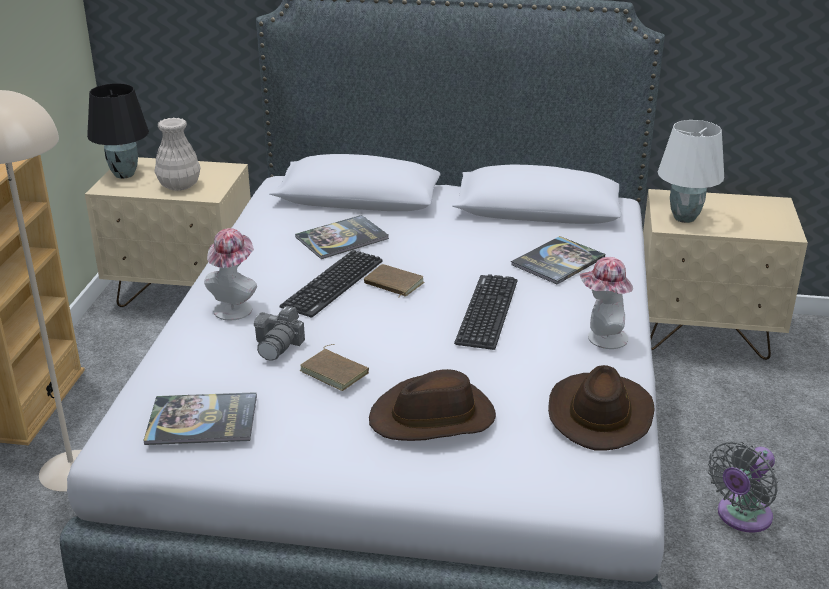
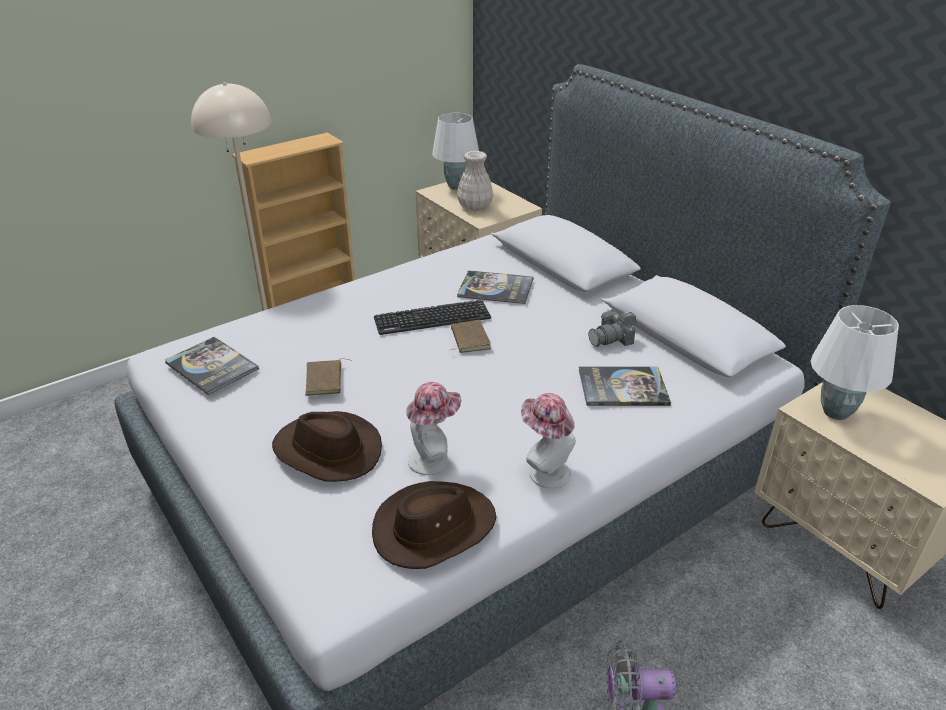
camera: 45 degrees right, 5 degrees up
black table lamp [87,83,149,179] -> white table lamp [432,113,479,190]
hat [204,228,257,320] -> hat moved to [406,382,462,475]
camera [254,306,305,361] -> camera moved to [588,309,636,347]
keyboard [454,274,517,350] -> none

